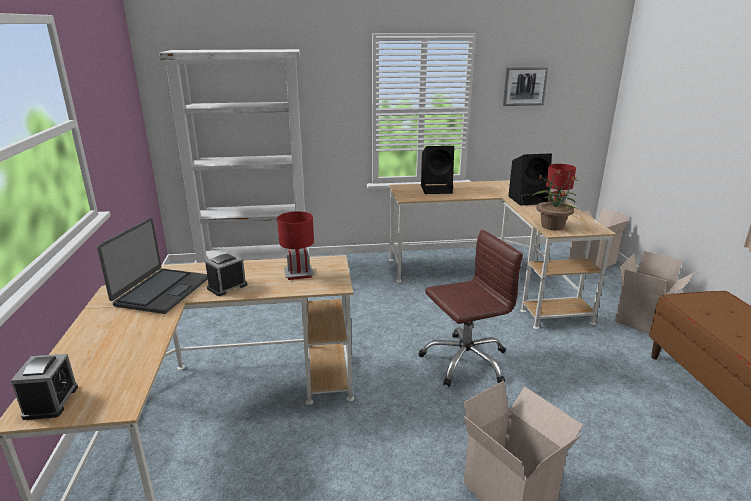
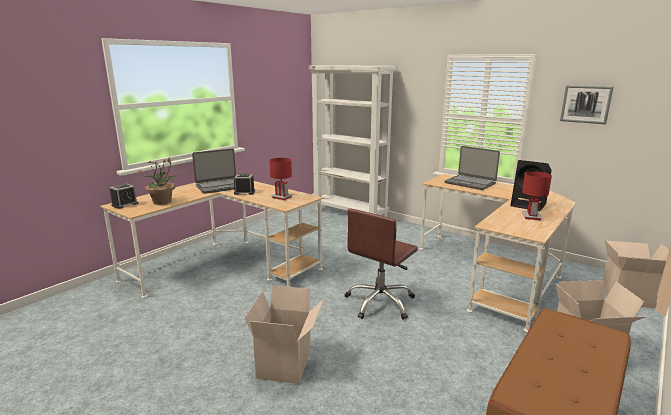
camera: 45 degrees right, 5 degrees down
brown office chair [419,230,523,387] -> brown office chair turned 105 degrees clockwise [345,209,418,320]
black speaker [421,146,454,194] -> laptop [444,146,500,190]
potted plant [532,168,579,230] -> potted plant moved to [139,158,178,205]

